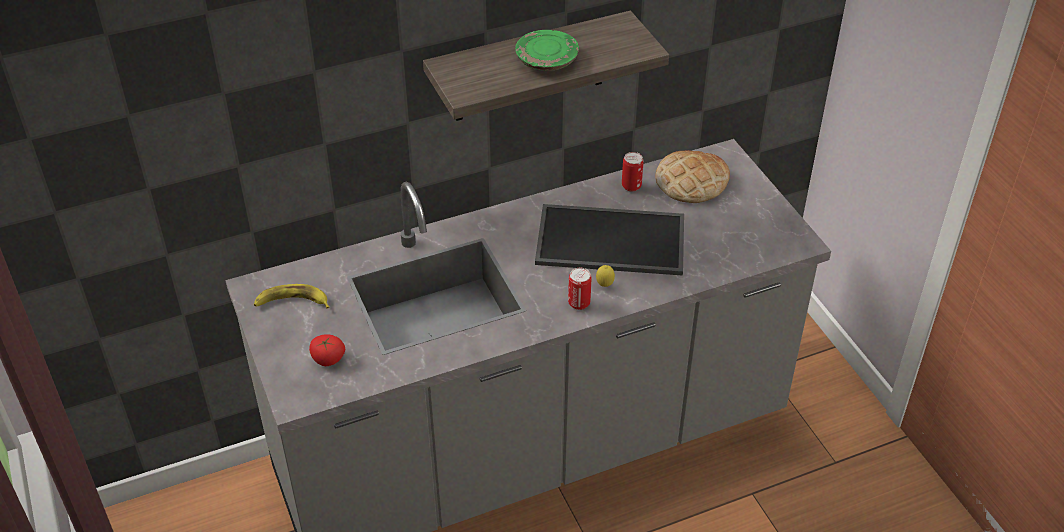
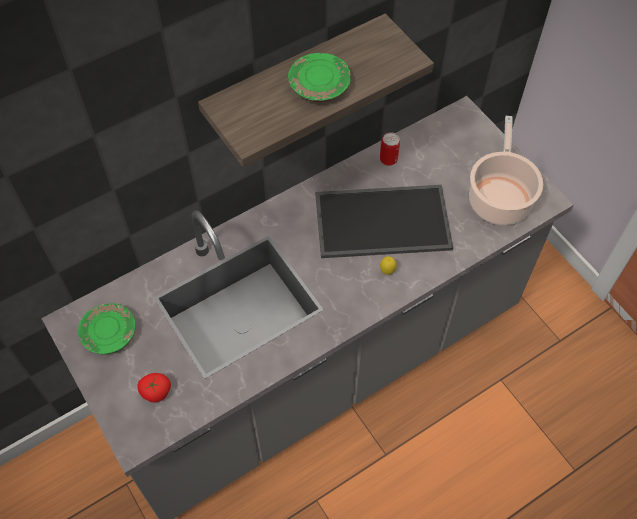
camera: 10 degrees left, 15 degrees up
banana [254,284,329,309] -> green plate [78,303,135,354]
can [568,268,591,310] -> none
bread [655,150,730,203] -> none
none -> cooking pot [469,116,543,225]

